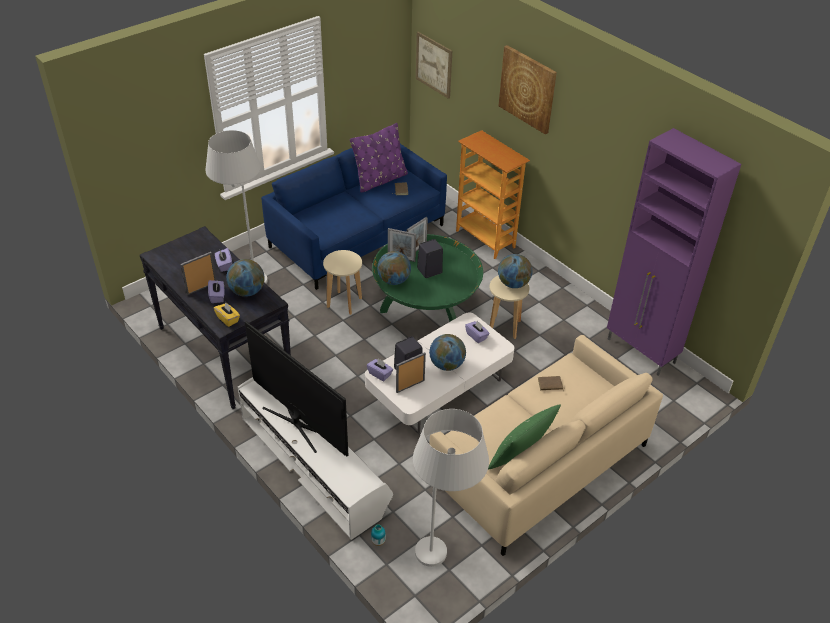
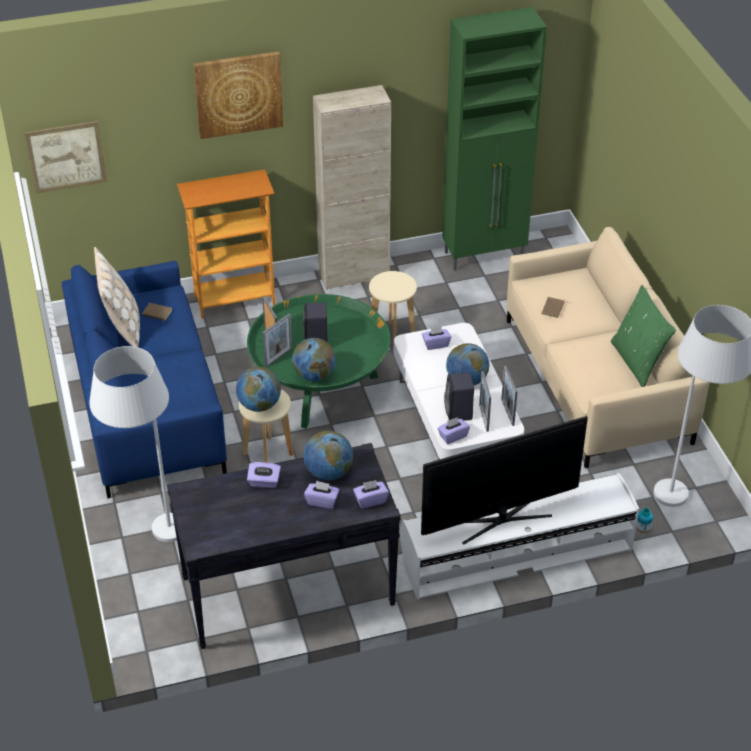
camera: 65 degrees left, 0 degrees up
picture frame [181,252,216,295] -> picture frame moved to [501,366,517,426]
yellow tissue box [214,302,240,327] -> purple tissue box [353,480,389,509]
purple pillow [350,123,408,193] -> beige pillow [94,247,140,347]
globe [498,254,532,288] -> globe moved to [236,367,281,412]
purple cabinet [607,128,741,376] -> green cabinet [442,7,547,271]
none -> beige cabinet [313,85,391,290]

